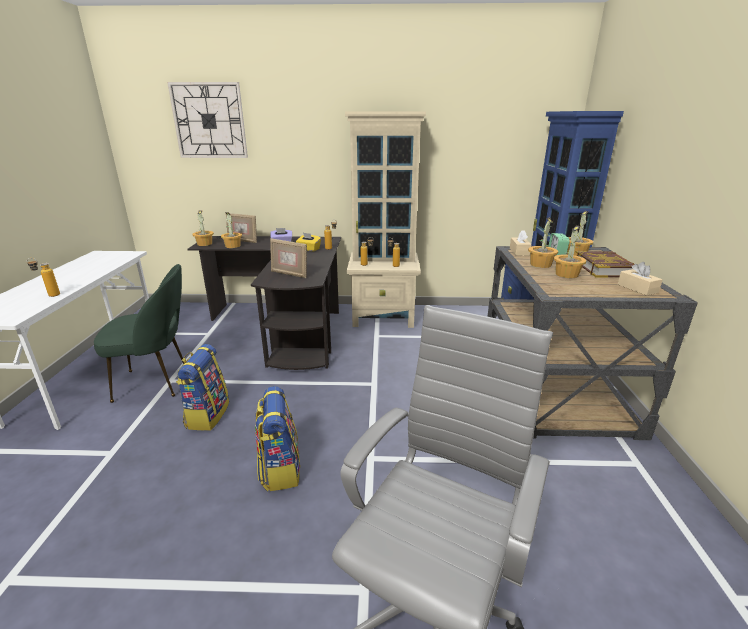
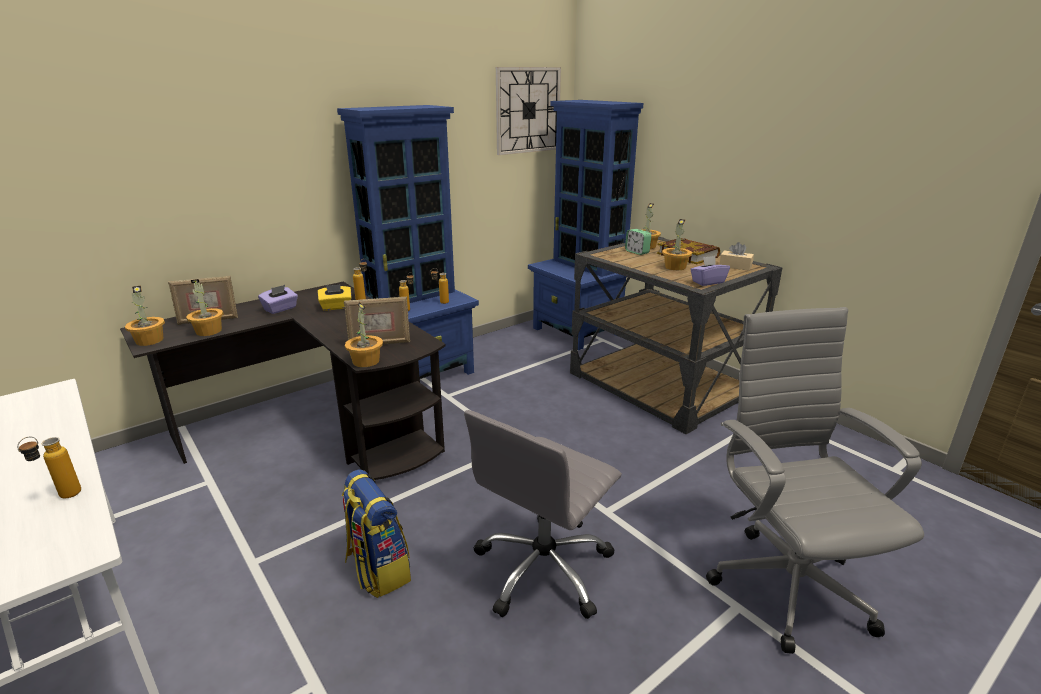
camera: 40 degrees left, 0 degrees up
green chair [94,264,184,403] -> none
wall clock [167,82,248,158] -> wall clock moved to [496,67,561,155]
backpack [255,386,300,491] -> grey office chair [464,410,622,619]
beige cabinet [345,111,426,328] -> blue cabinet [337,105,479,379]
beige tissue box [510,230,531,256] -> none
potted plant [528,218,558,268] -> potted plant moved to [345,302,383,367]
none -> purple tissue box [690,256,730,286]

